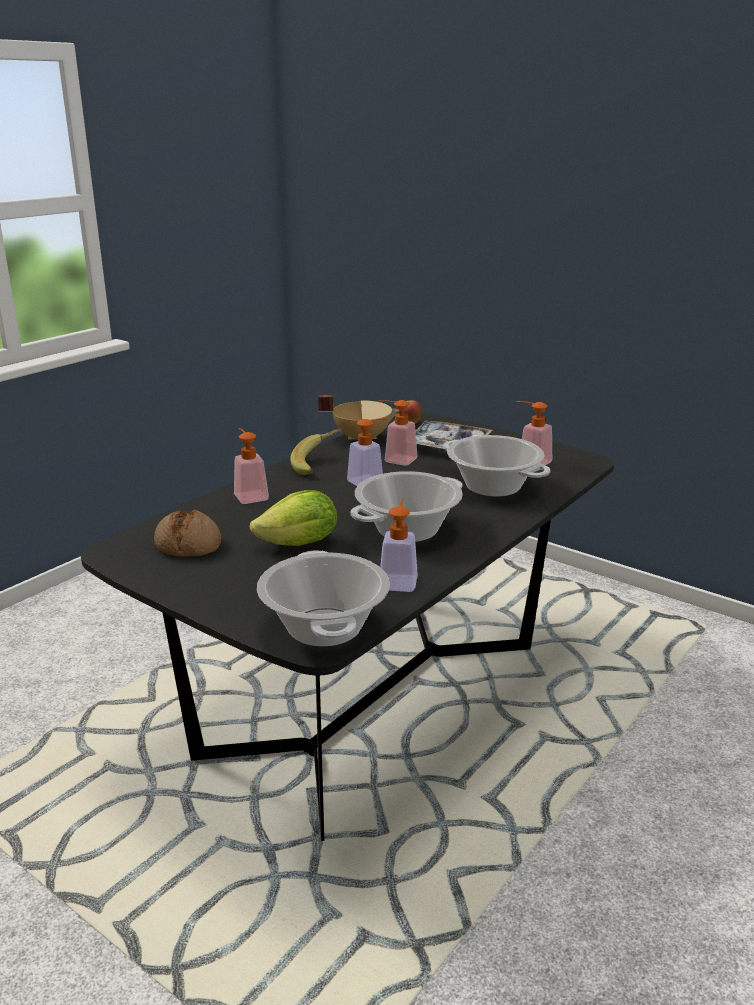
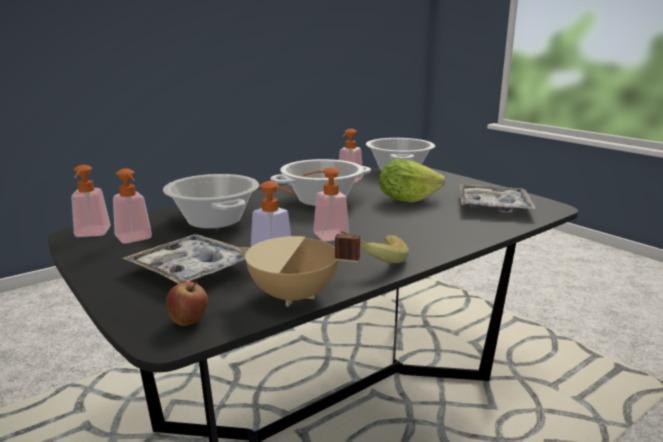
camera: 165 degrees left, 5 degrees down
bread [154,510,221,557] -> tray [460,184,536,211]
soap dispenser [234,428,269,504] -> soap dispenser moved to [71,165,111,237]

